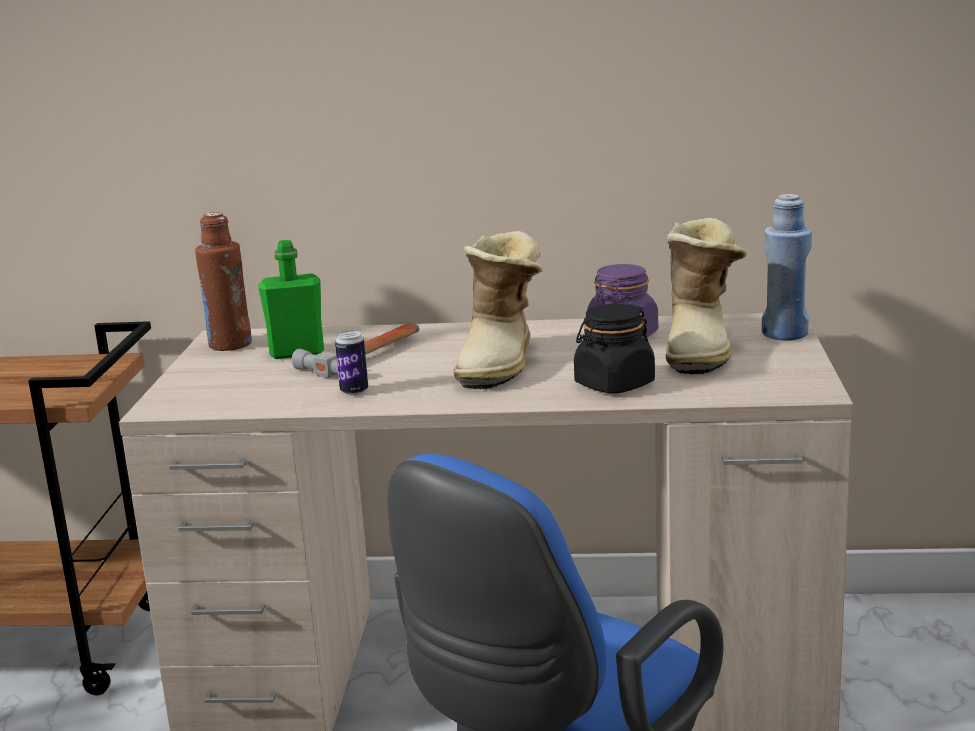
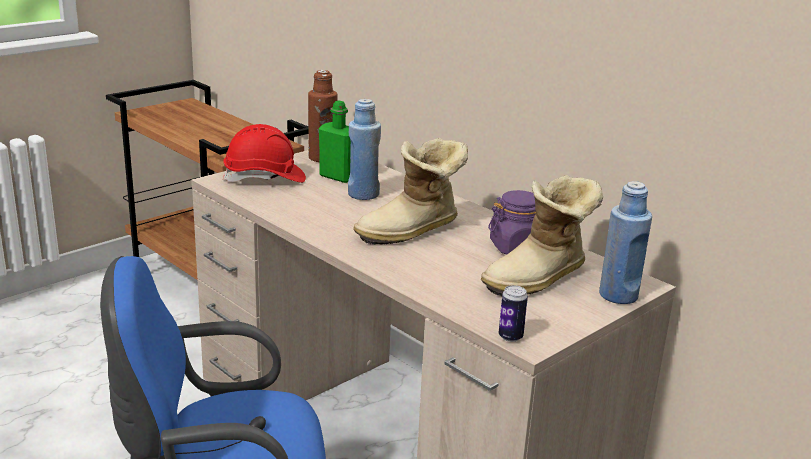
camera: 40 degrees right, 5 degrees up
hammer [292,323,420,378] -> blue bottle [348,99,381,200]
can [335,331,368,395] -> can moved to [498,285,528,342]
black jar [574,304,655,394] -> none
none -> red hard hat [223,124,306,183]

